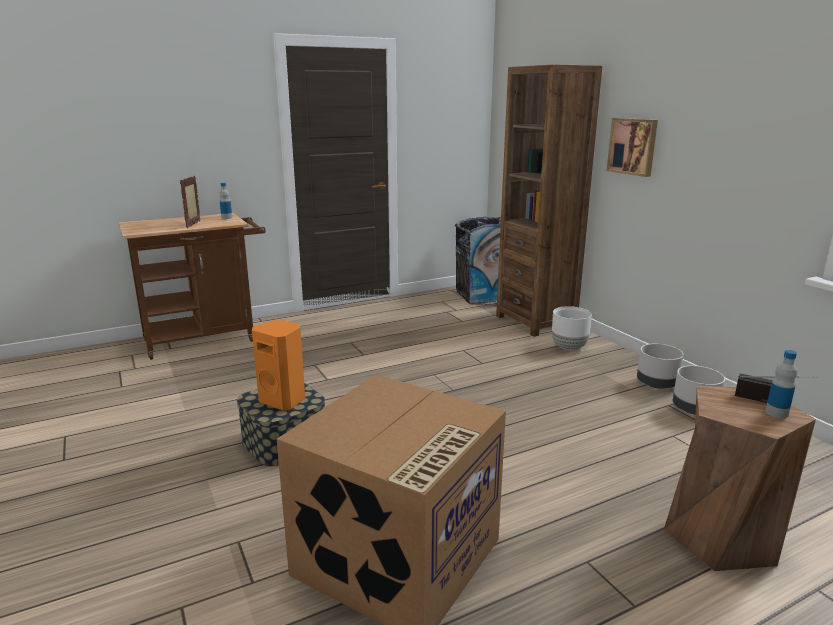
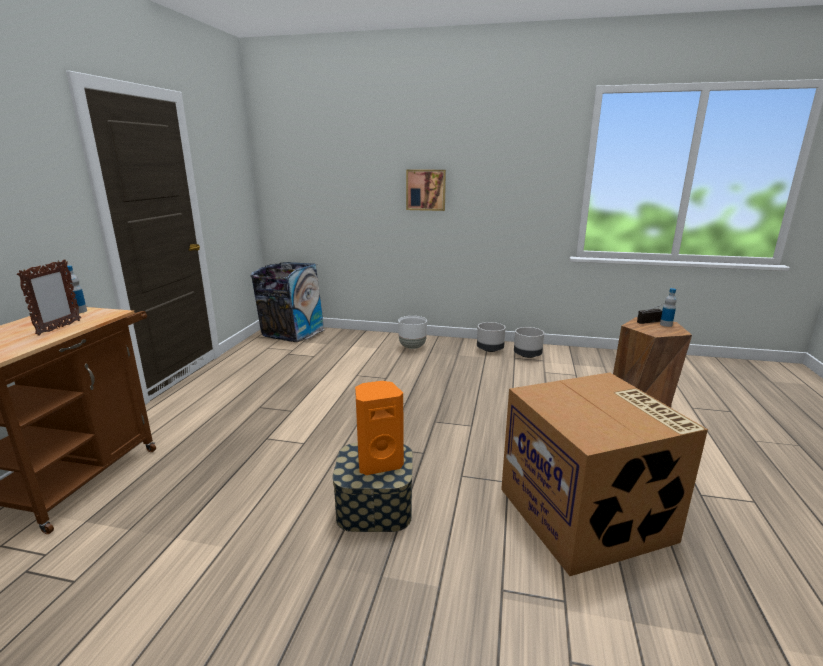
camera: 50 degrees left, 0 degrees up
picture frame [180,176,200,228] -> picture frame turned 120 degrees counterclockwise [17,259,81,336]
brown bookcase [496,65,602,337] -> none

